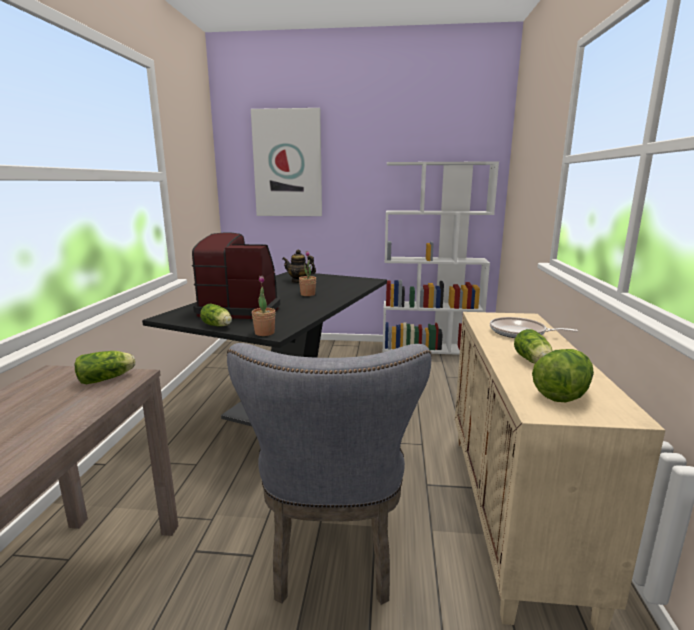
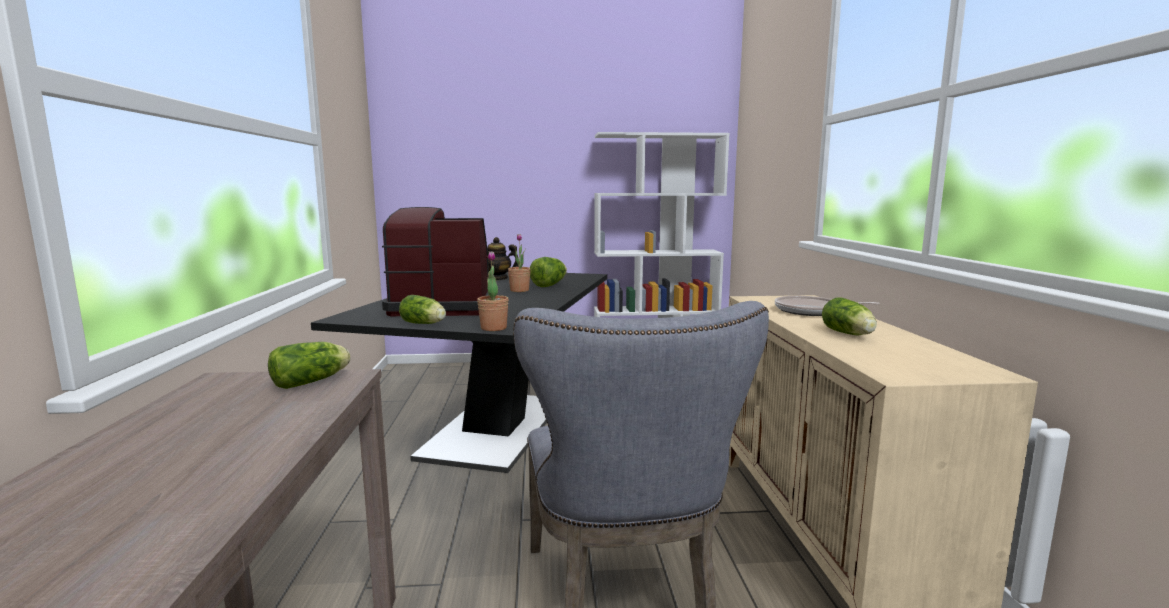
camera: 10 degrees left, 5 degrees down
picture [251,108,322,216] -> none
lettuce [532,349,594,402] -> lettuce moved to [530,257,567,287]

